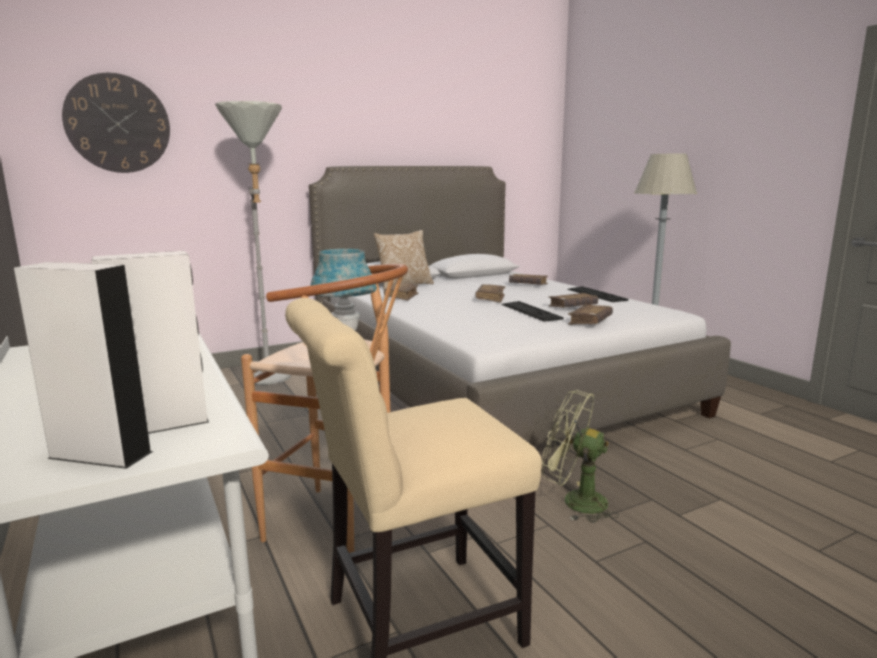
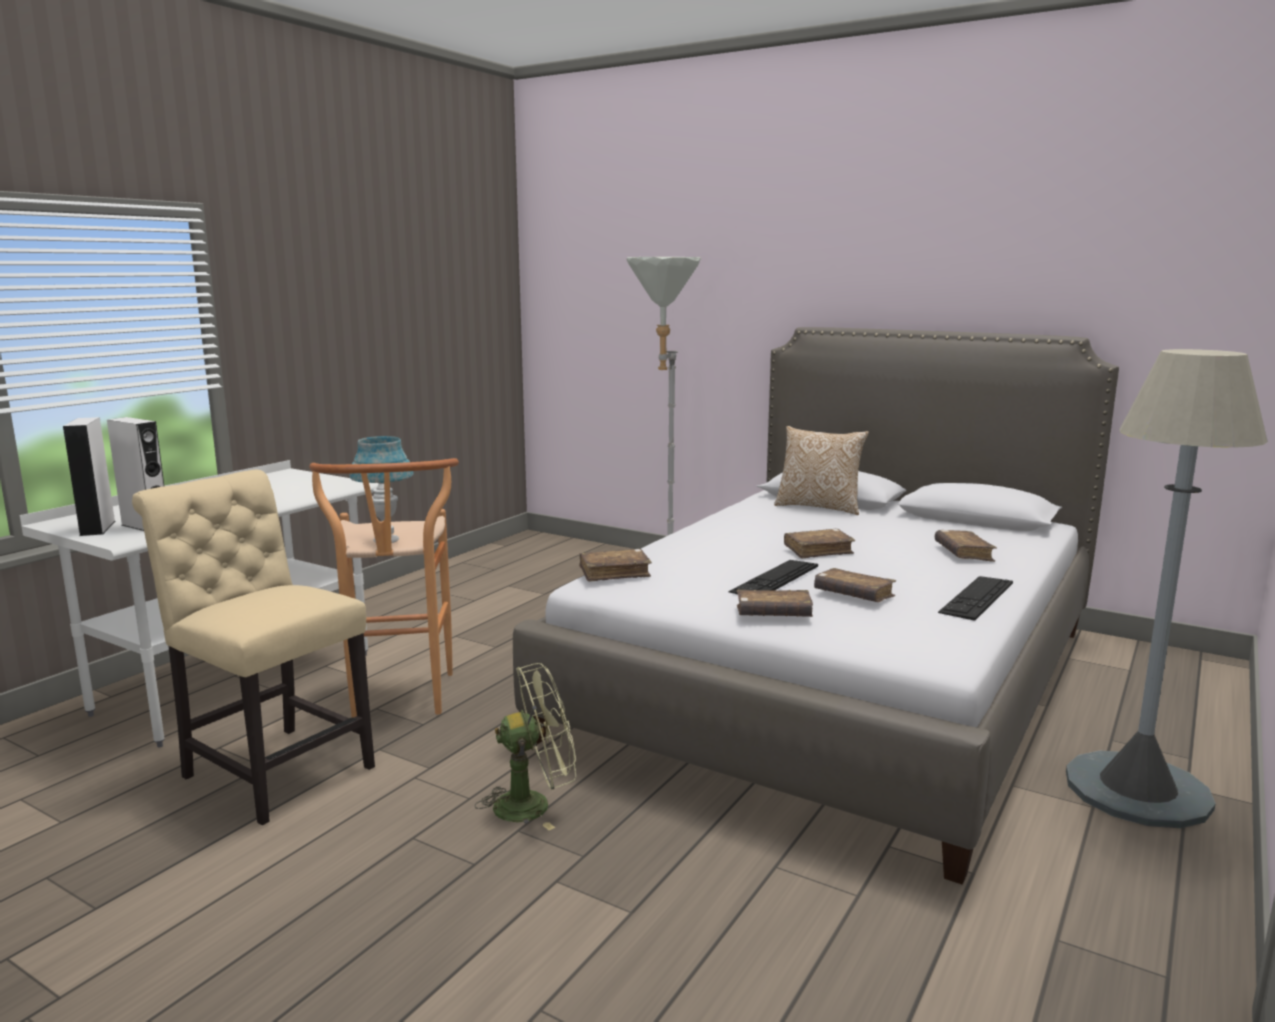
camera: 60 degrees right, 0 degrees up
wall clock [62,73,170,173] -> none
brown book [384,283,419,300] -> brown book moved to [579,549,652,582]
green fan [542,390,619,523] -> green fan turned 75 degrees clockwise [475,663,576,830]

